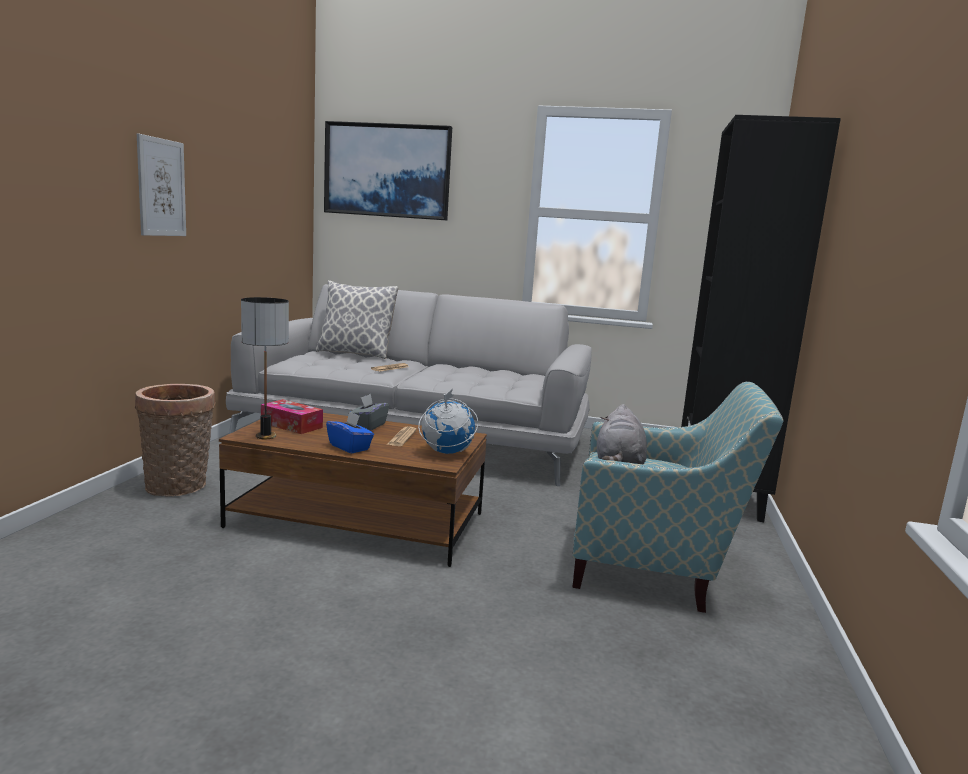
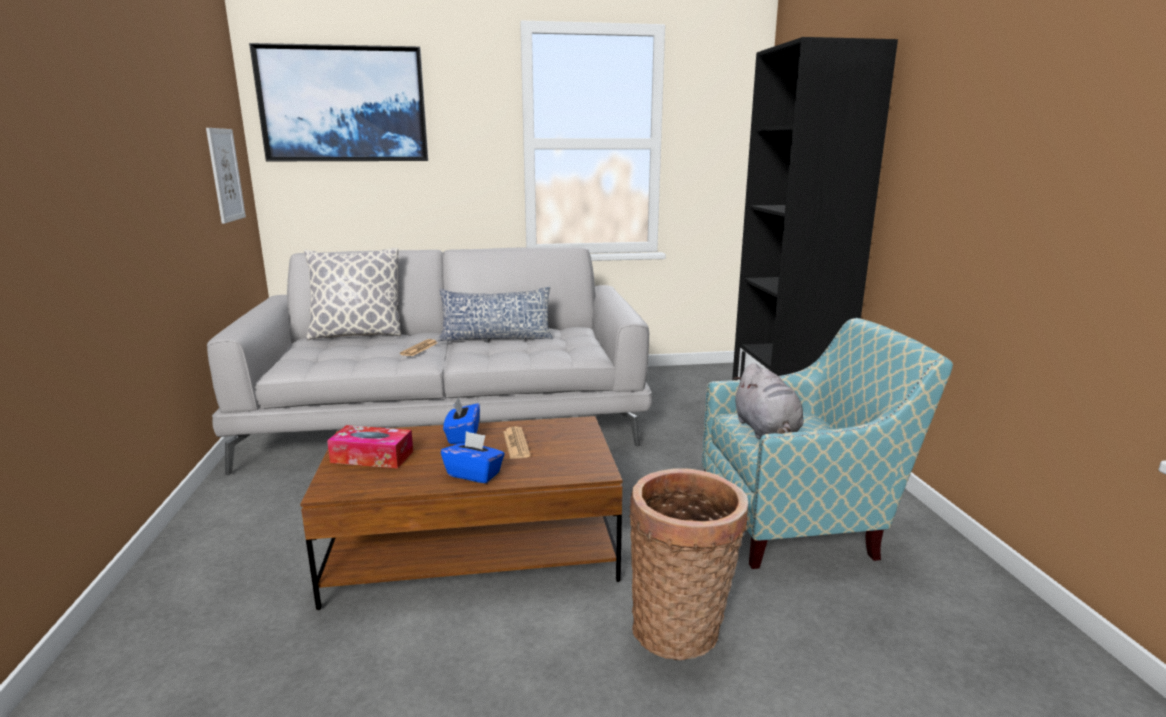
camera: 20 degrees left, 5 degrees up
basket [135,384,215,497] -> basket moved to [629,468,748,660]
picture [137,133,186,236] -> picture moved to [206,128,246,224]
table lamp [241,297,289,439] -> none
grey tissue box [348,394,389,431] -> blue tissue box [443,397,480,444]
globe [418,389,478,454] -> none
none -> pillow [438,287,553,341]

